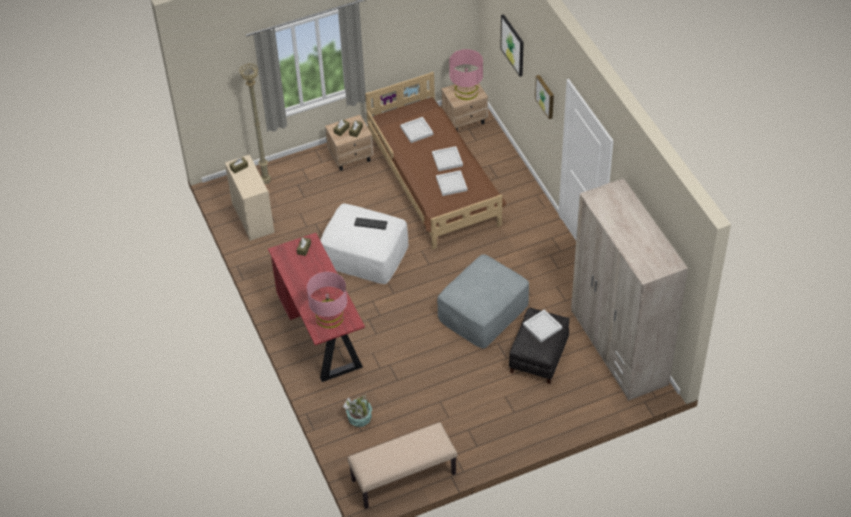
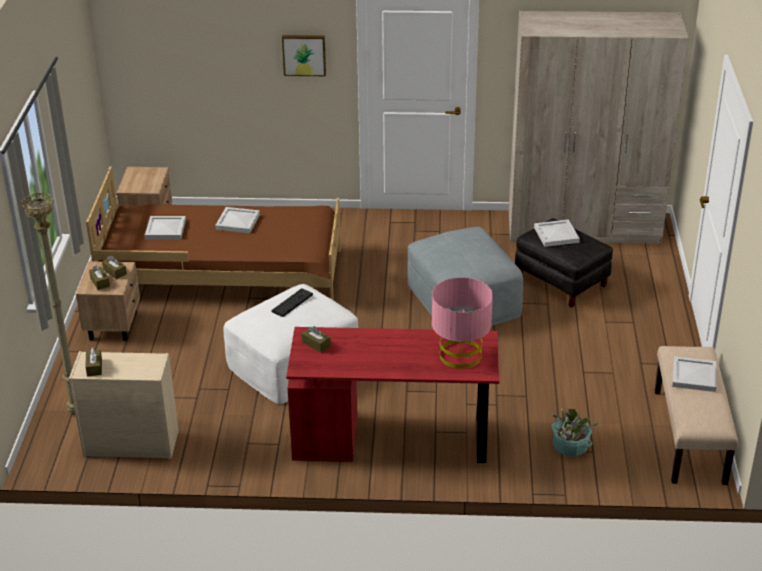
camera: 65 degrees left, 15 degrees down
white tray [436,170,468,196] -> white tray moved to [672,356,717,392]
pink table lamp [449,49,483,100] -> none
picture [500,14,524,77] -> none

